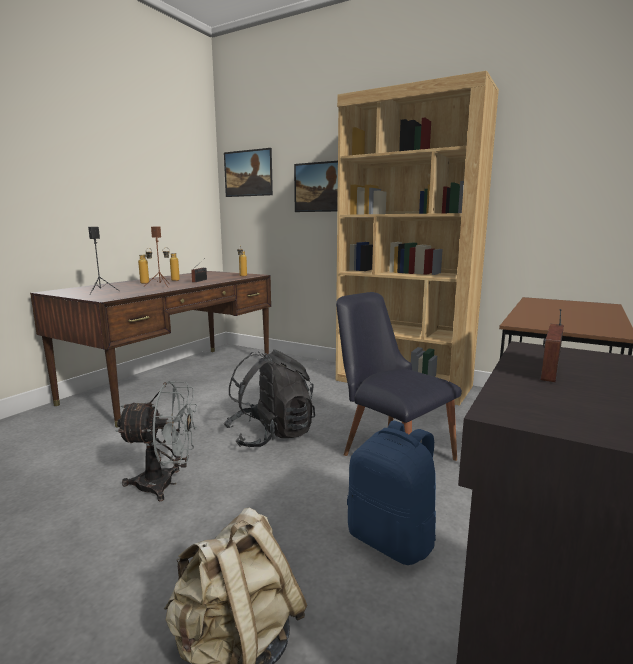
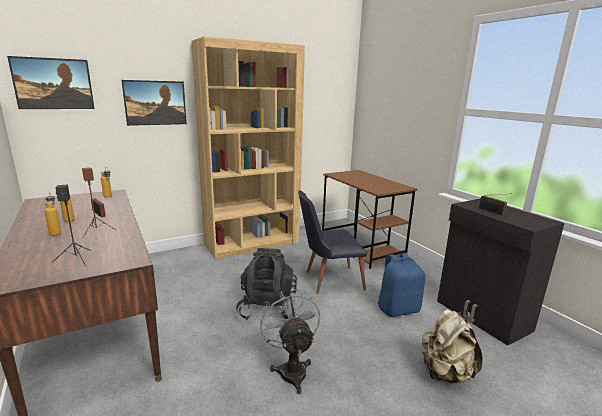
camera: 60 degrees left, 5 degrees up
grey fan [115,381,197,501] -> grey fan turned 45 degrees counterclockwise [259,290,320,394]

